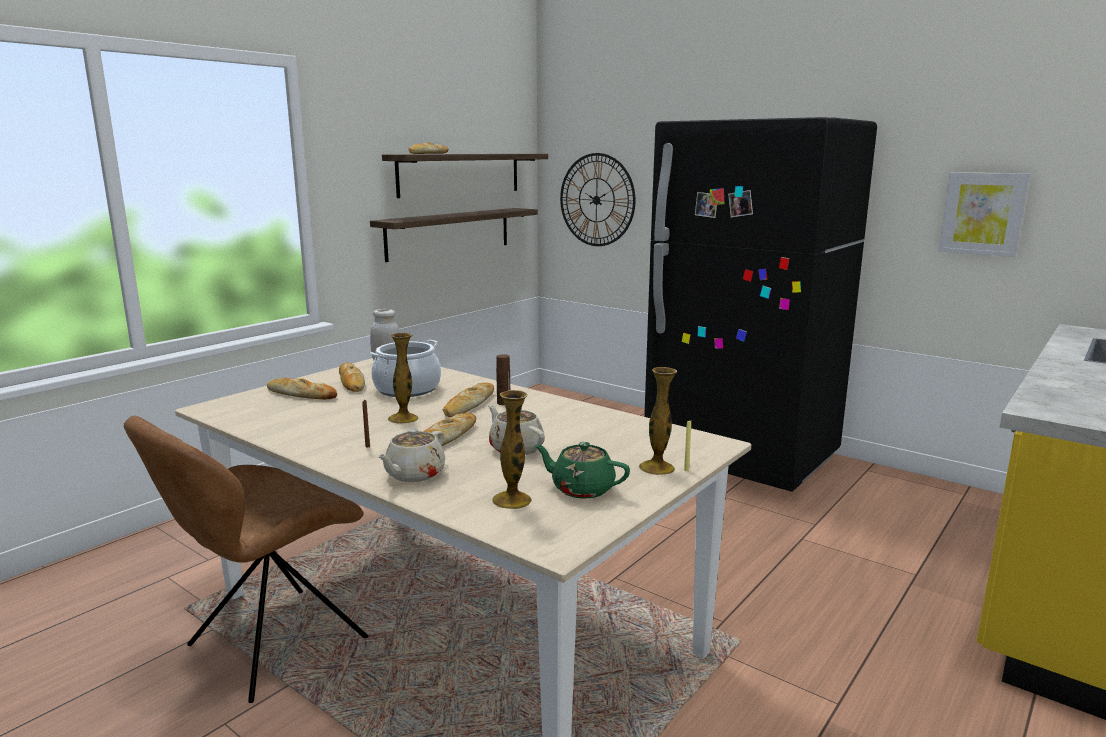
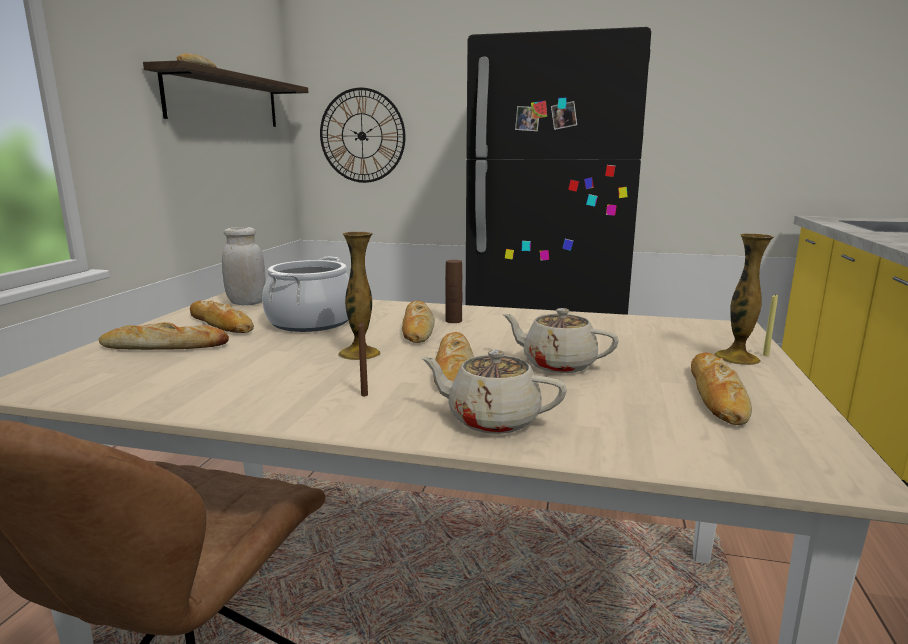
camera: 25 degrees left, 0 degrees up
shelf [370,208,538,262] -> none
beige teapot [377,428,445,482] -> beige teapot turned 105 degrees clockwise [420,350,567,434]
vase [492,390,532,509] -> none
green teapot [534,442,630,499] -> bread [691,353,752,425]
picture [939,172,1030,257] -> none

